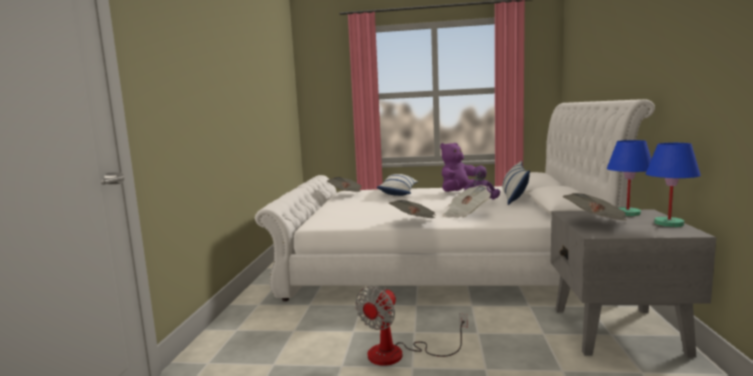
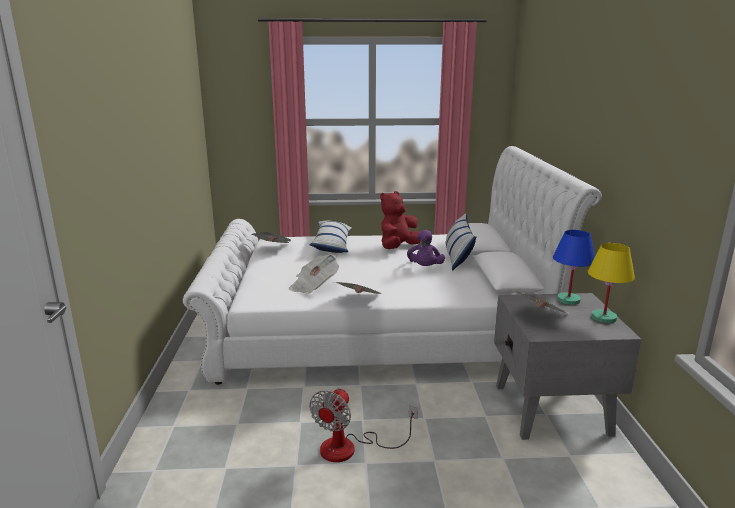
camera: 10 degrees left, 10 degrees up
purple plush toy [440,143,475,192] -> red plush toy [380,191,421,249]
newspaper [442,185,491,218] -> newspaper moved to [289,254,339,294]
blue table lamp [645,143,701,227] -> yellow table lamp [588,243,635,323]

